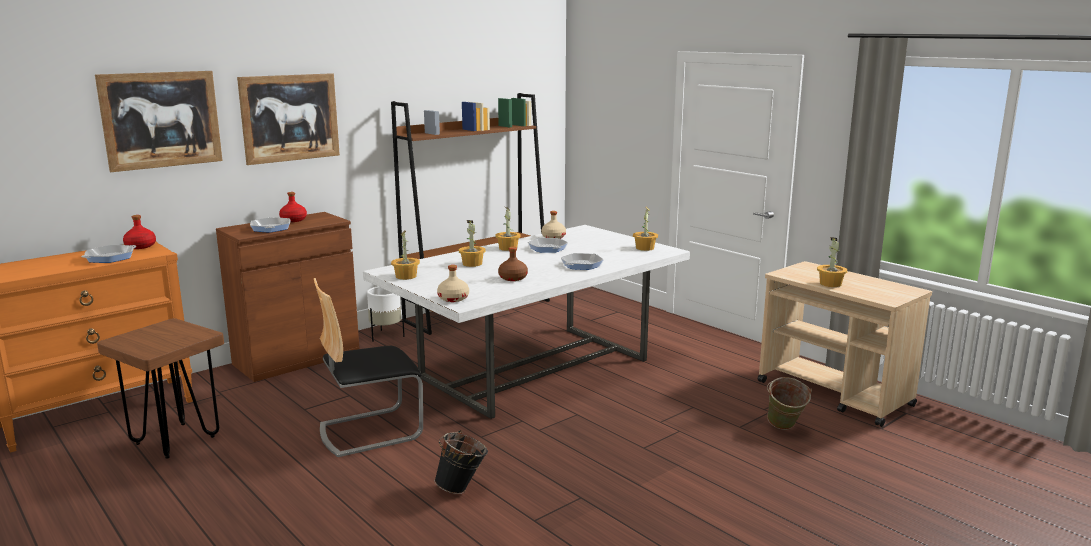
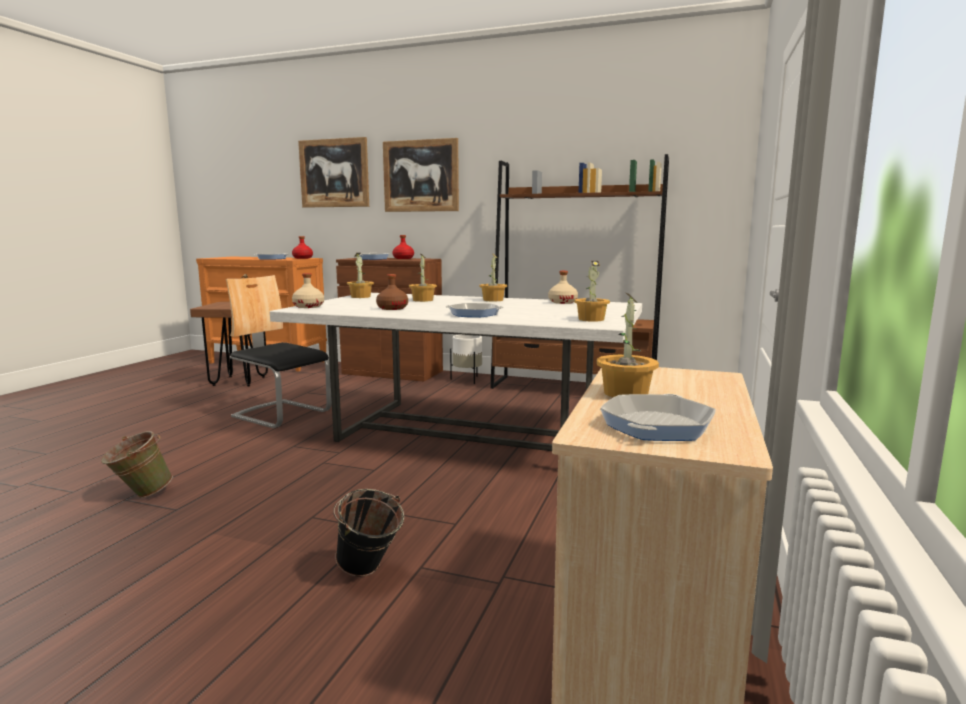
camera: 60 degrees right, 5 degrees down
black bucket [434,430,488,494] -> black bucket moved to [334,489,404,577]
frying pan [528,238,568,253] -> frying pan moved to [600,394,716,441]
green bucket [767,377,812,430] -> green bucket moved to [101,431,173,498]

